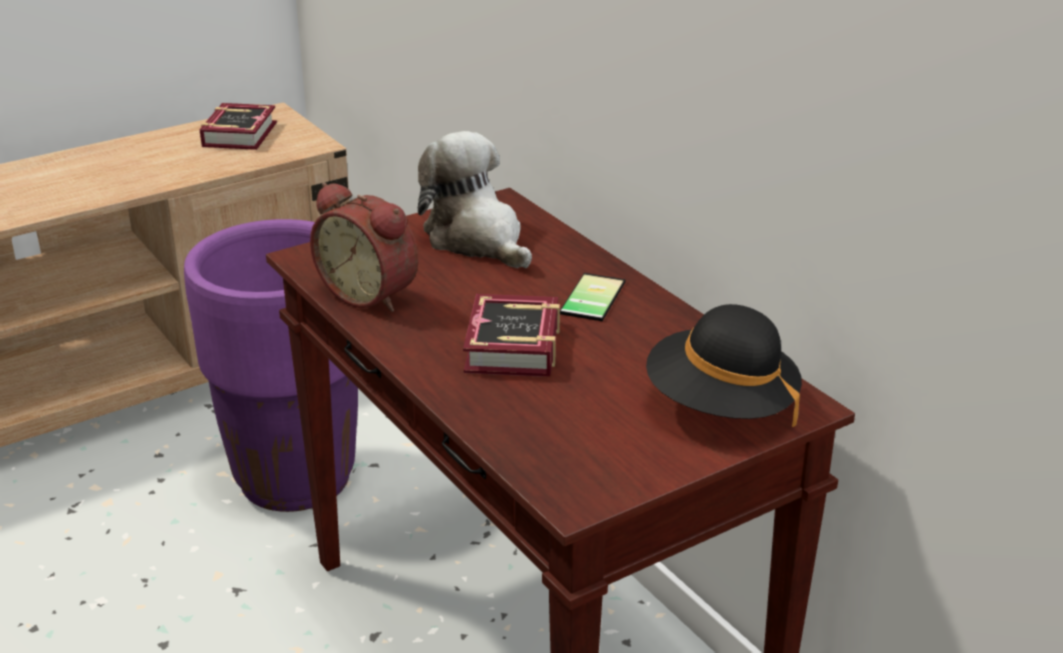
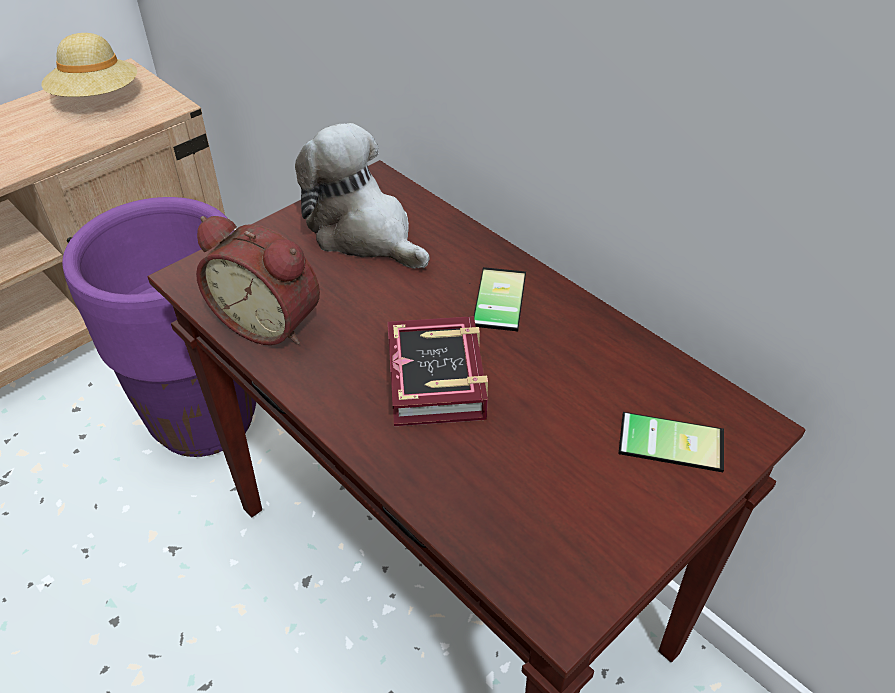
camera: 10 degrees left, 15 degrees up
book [199,103,277,150] -> beige hat [41,33,137,97]
black hat [646,304,802,427] -> phone [618,412,724,472]

